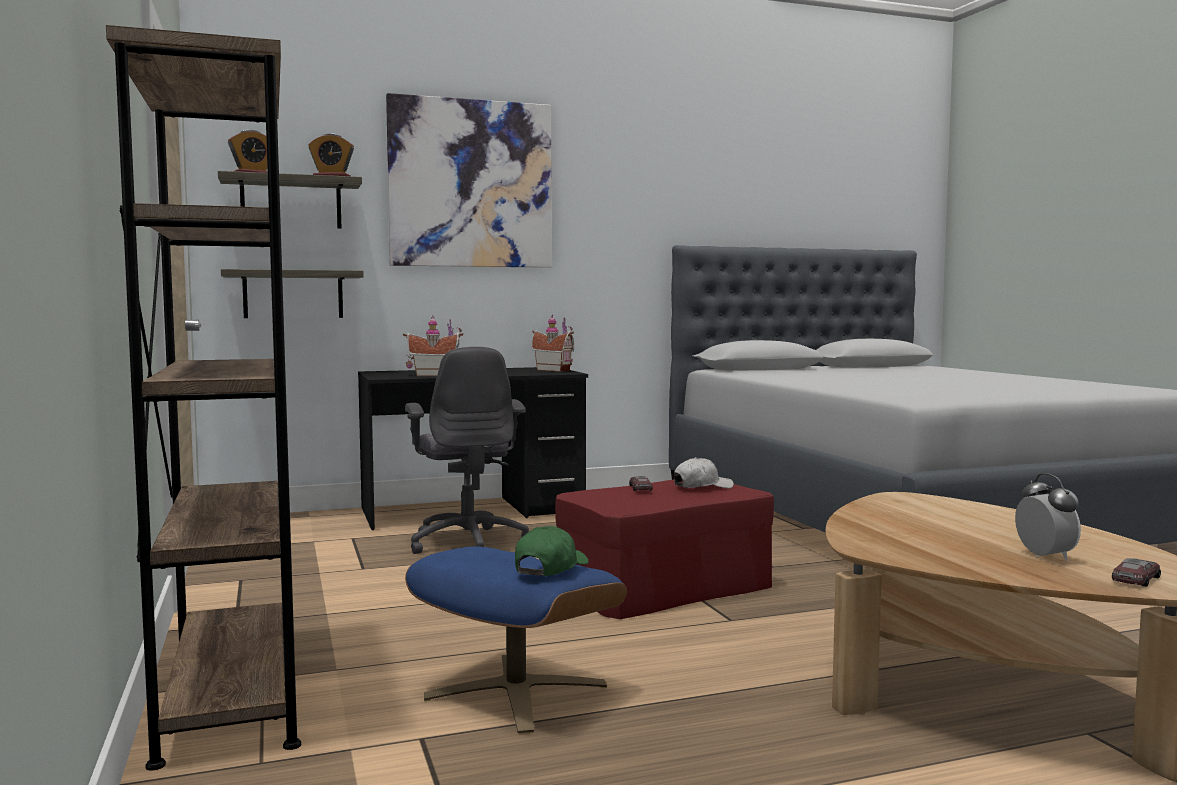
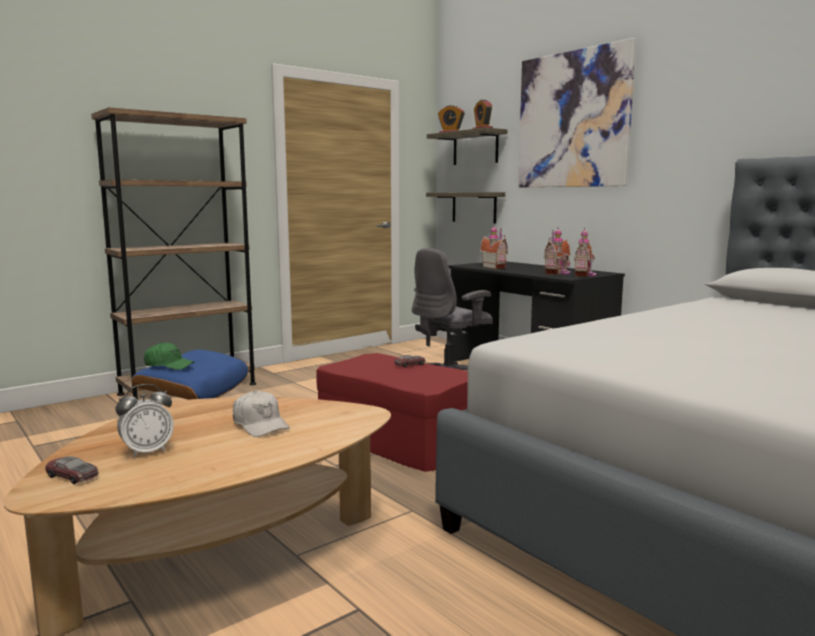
camera: 70 degrees right, 5 degrees up
white cap [674,457,734,488] -> white cap moved to [233,390,290,437]
none -> toy house [544,227,571,275]

